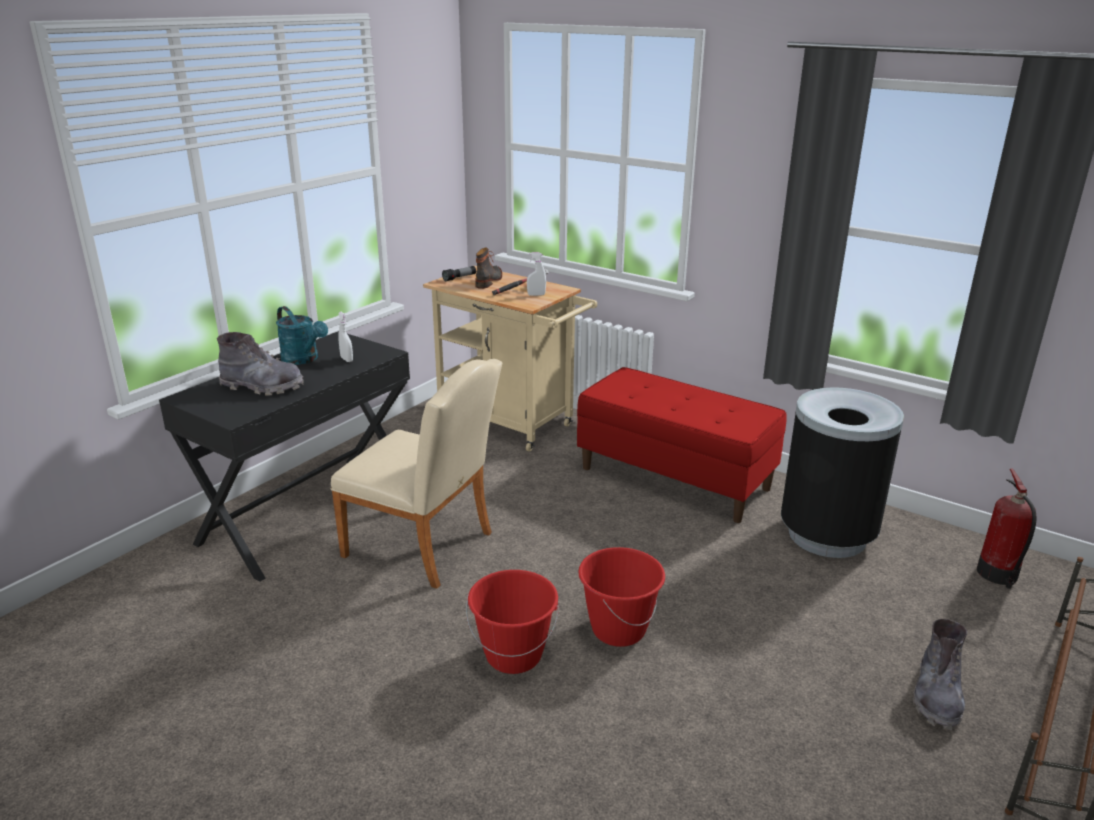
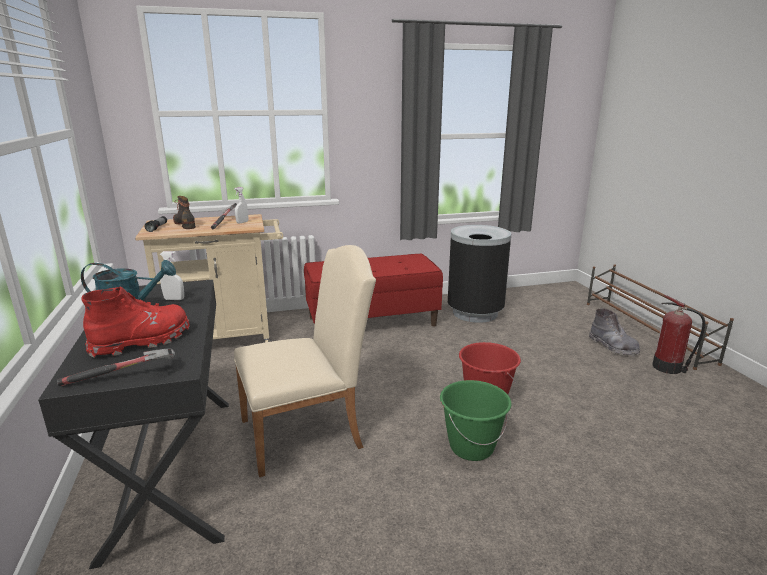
camera: 50 degrees left, 5 degrees down
grey boot [217,332,304,396] -> red boot [81,287,190,358]
red bucket [466,570,559,674] -> green bucket [440,380,511,461]
fire extinguisher [977,469,1037,589] -> fire extinguisher moved to [652,295,705,374]
none -> hammer [57,348,175,386]

